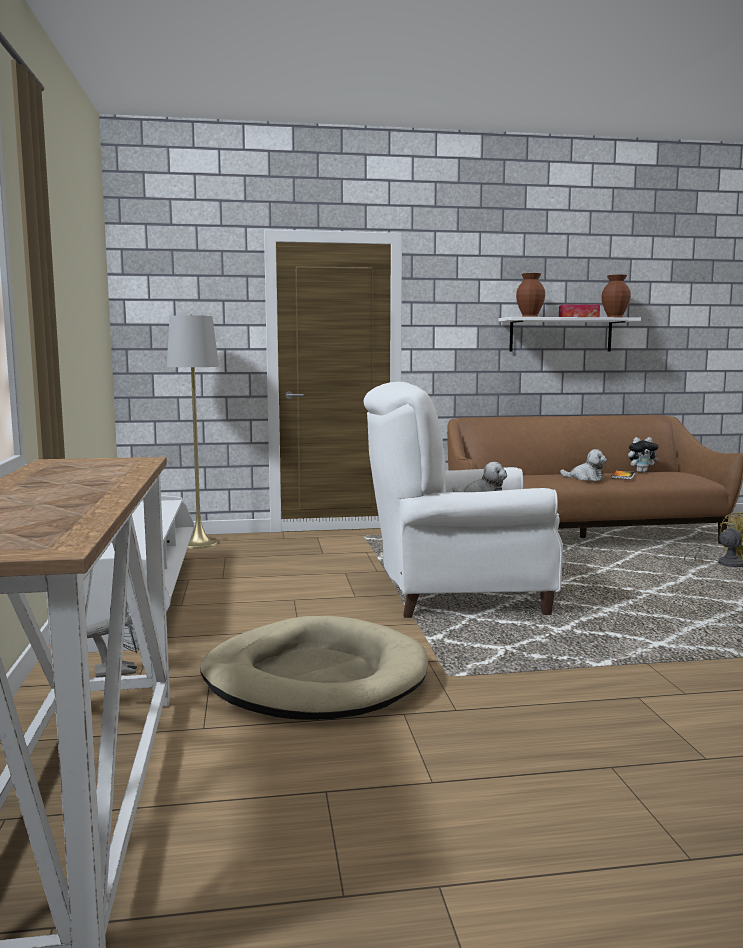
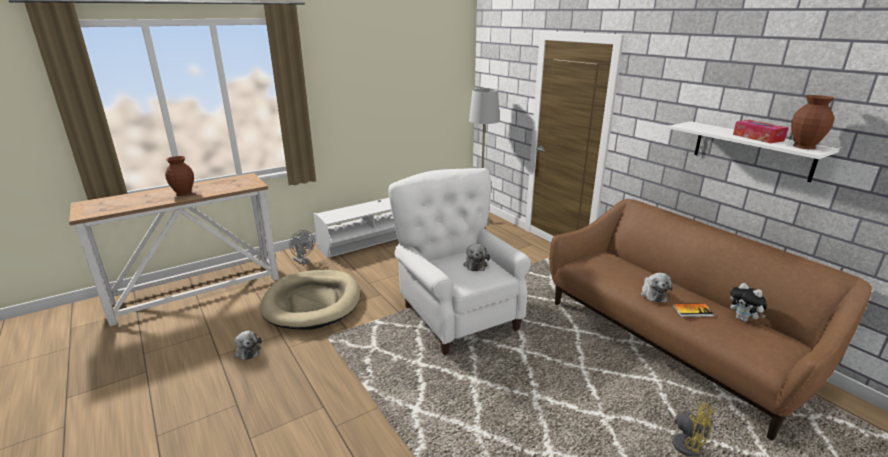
camera: 65 degrees right, 15 degrees up
brown vase [516,273,545,317] -> brown vase moved to [165,156,194,196]
none -> plush toy [234,331,262,360]

